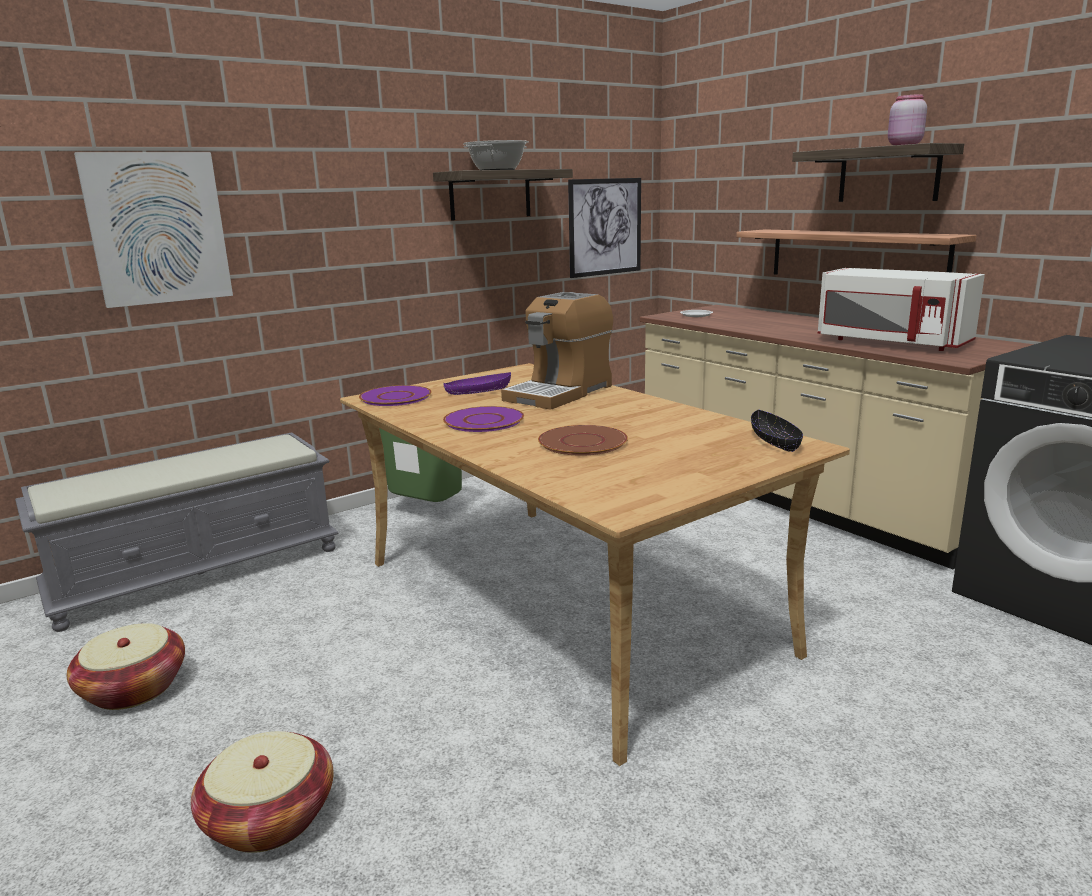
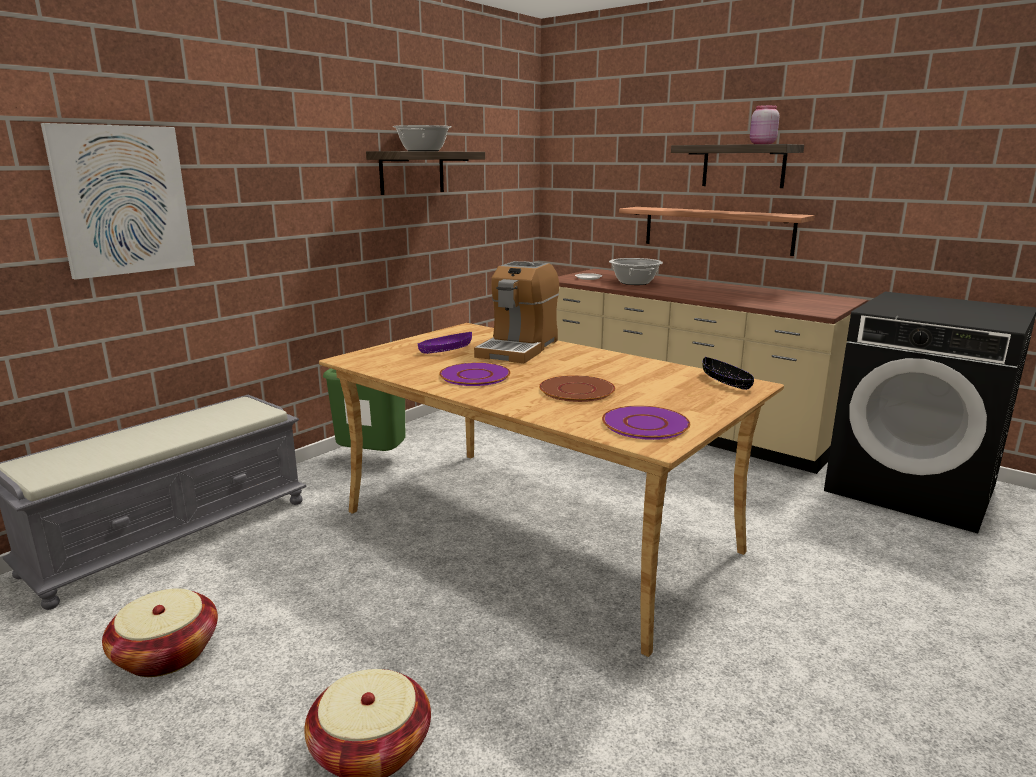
camera: 15 degrees left, 0 degrees up
purple plate [359,385,432,406] -> purple plate moved to [602,406,690,440]
picture [568,178,641,278] -> none
white microwave [818,268,985,351] -> none
none -> cooking pot [609,258,663,285]

